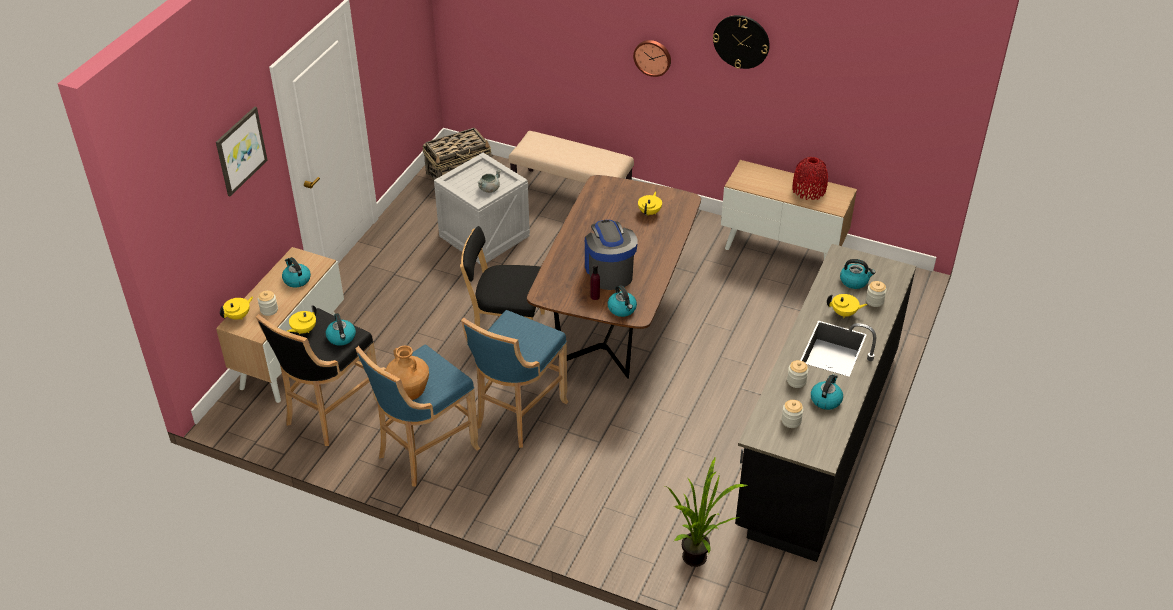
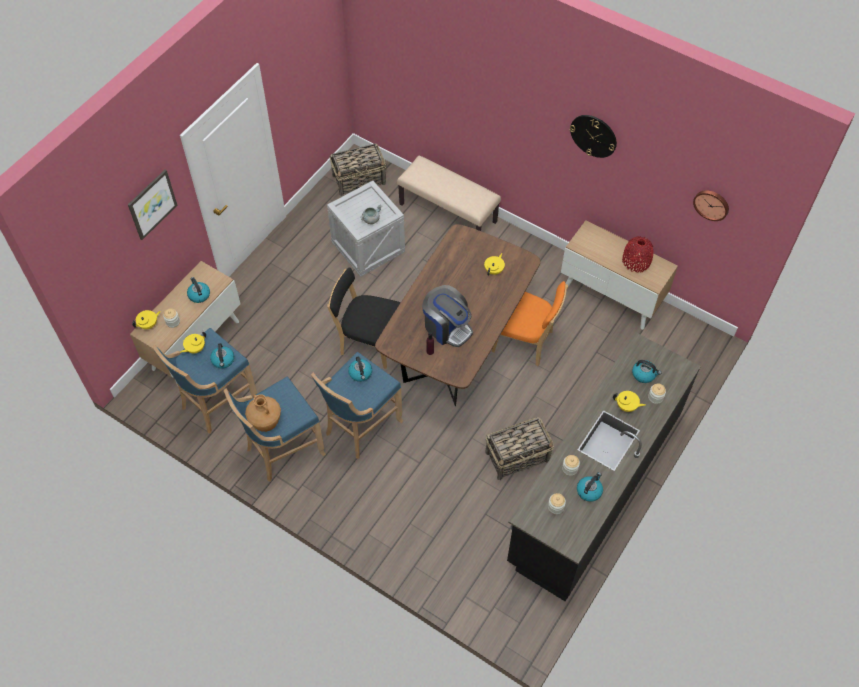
camera: 10 degrees right, 15 degrees up
black stool [256,308,377,446] -> blue stool [153,328,257,434]
coffee machine [585,220,638,290] -> coffee machine turned 135 degrees clockwise [422,285,473,347]
kettle [608,285,637,317] -> kettle moved to [348,356,372,382]
wall clock [633,40,671,77] -> wall clock moved to [693,190,729,221]
potted plant [664,458,749,567] -> none
none -> basket [485,417,554,480]
none -> orange chair [492,281,568,366]

